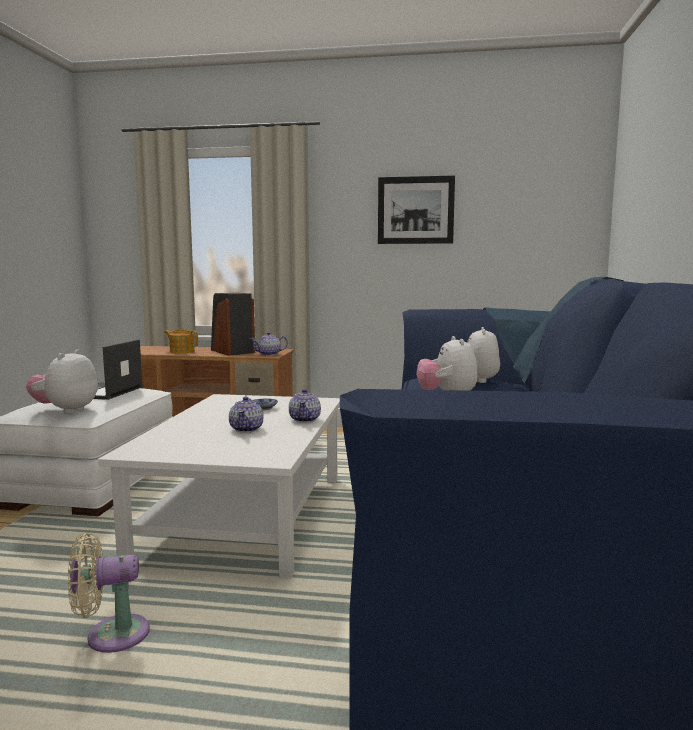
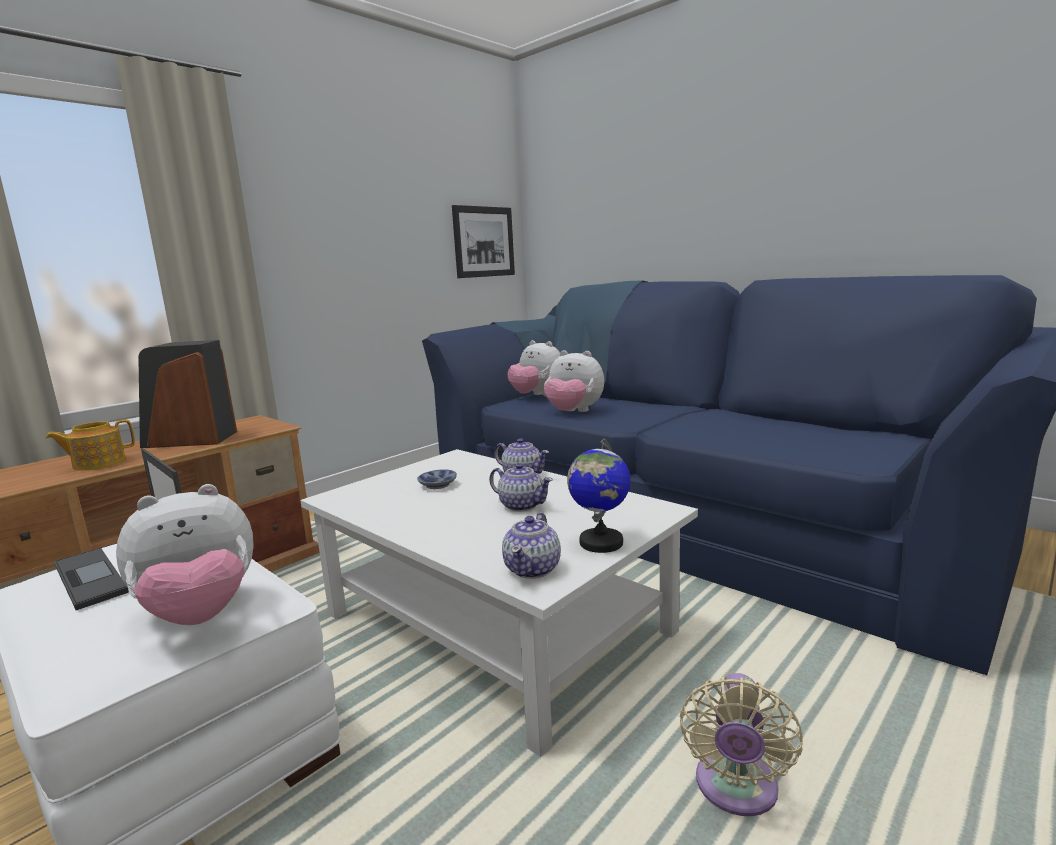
camera: 55 degrees left, 5 degrees up
plush toy [26,349,98,414] -> plush toy turned 75 degrees counterclockwise [116,484,253,625]
teapot [249,332,288,356] -> teapot moved to [502,513,561,579]
picture [378,176,455,244] -> picture moved to [452,205,515,278]
none -> globe [567,438,630,553]

